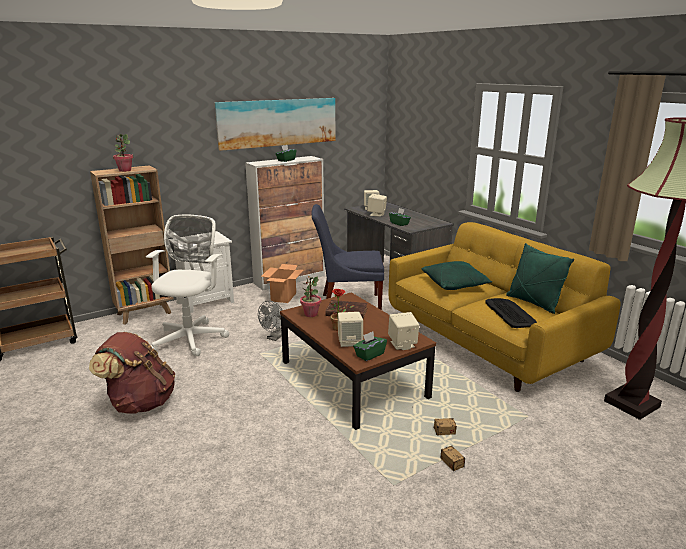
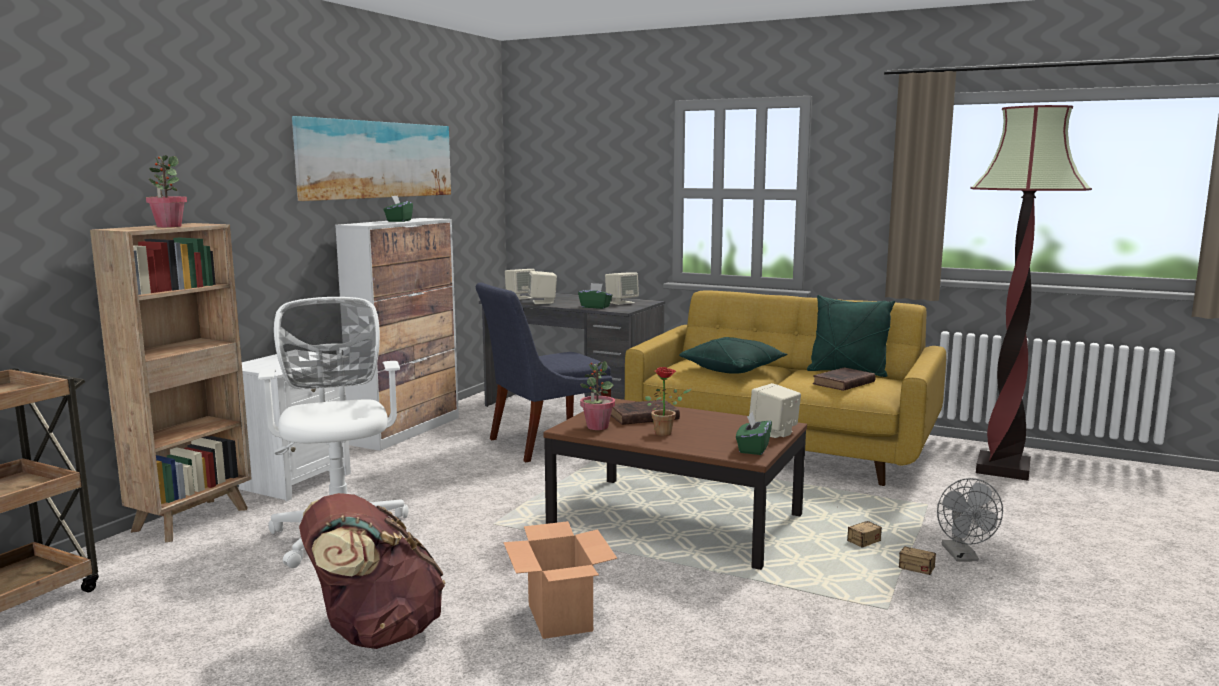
camera: 30 degrees left, 10 degrees down
grey fan [258,301,282,341] -> grey fan moved to [937,478,1003,562]
cardboard box [261,264,303,303] -> cardboard box moved to [503,521,617,639]
beige speaker [338,312,363,347] -> beige speaker moved to [605,272,639,305]
keyboard [485,298,537,328] -> brown book [813,368,876,391]

